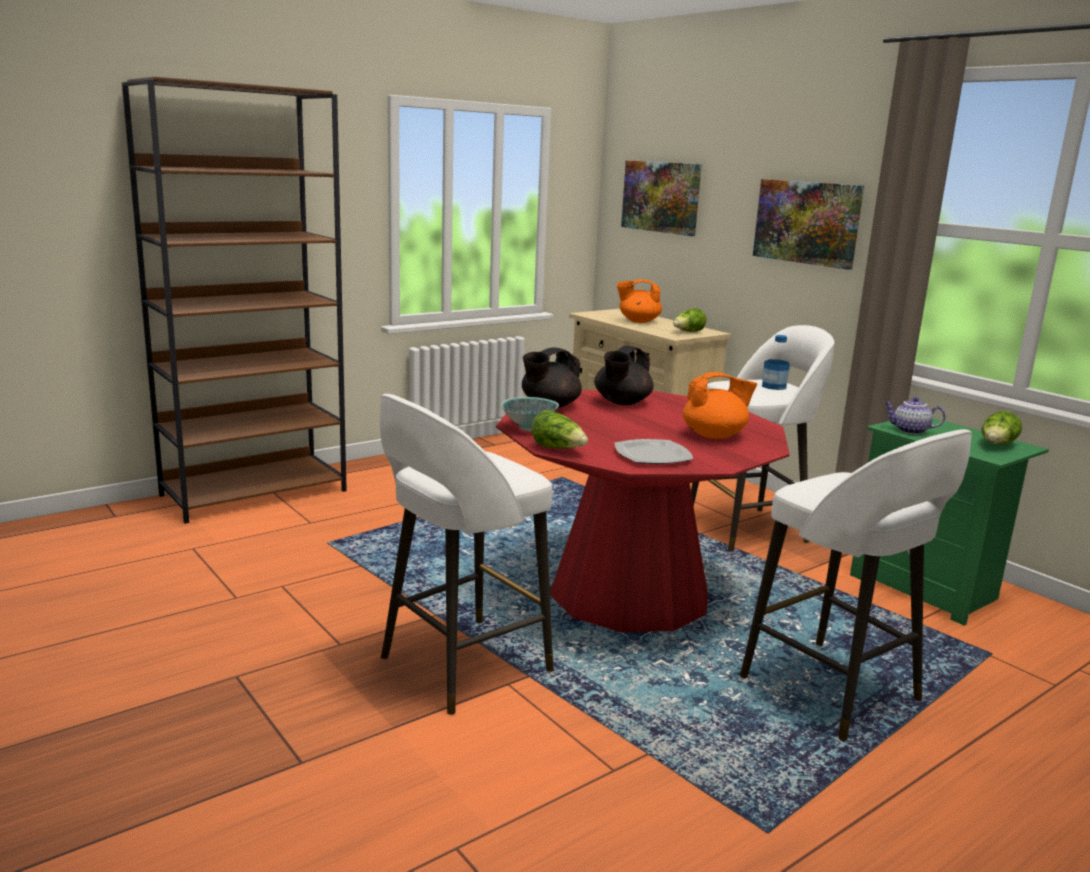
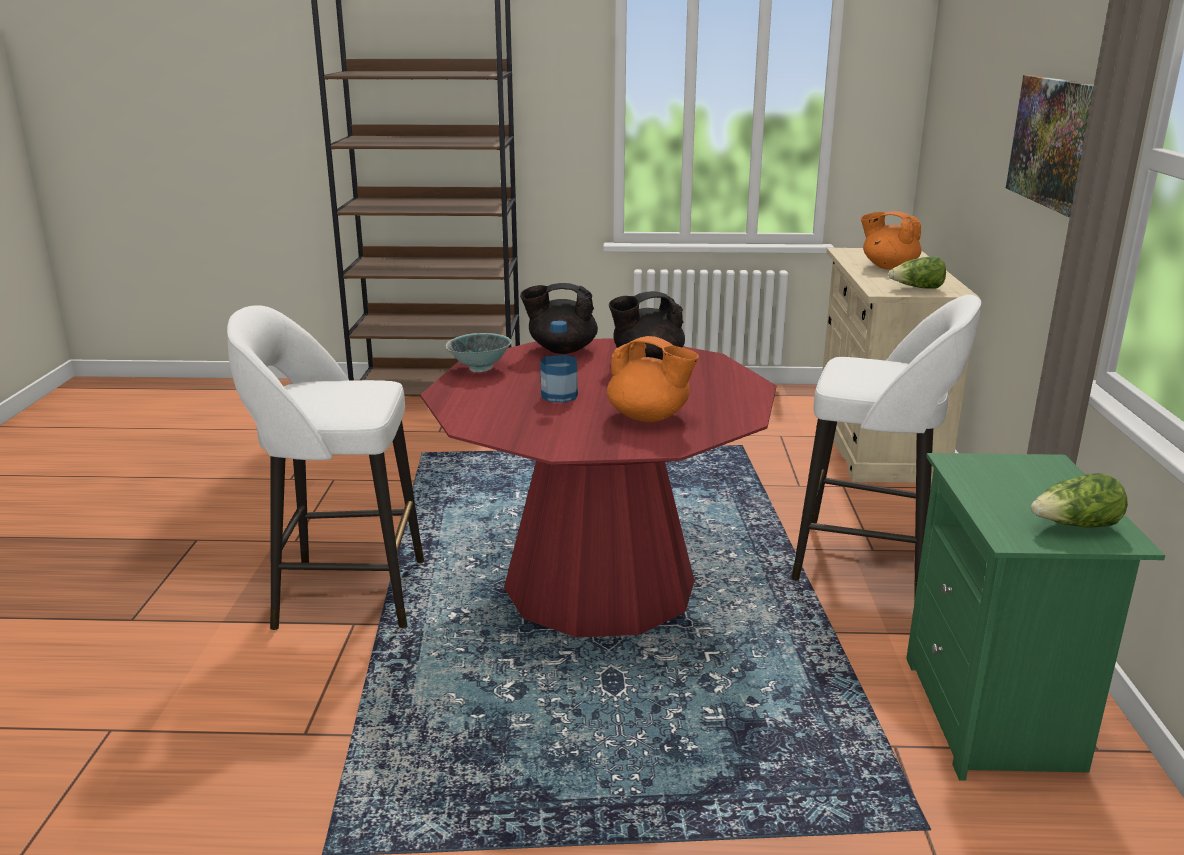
camera: 40 degrees right, 5 degrees up
lettuce [531,410,588,449] -> none
plate [615,439,693,464] -> none
picture [621,160,702,236] -> none
white stool [740,429,972,741] -> none
bottle [762,335,790,390] -> bottle moved to [540,321,578,403]
teapot [884,397,946,434] -> none

